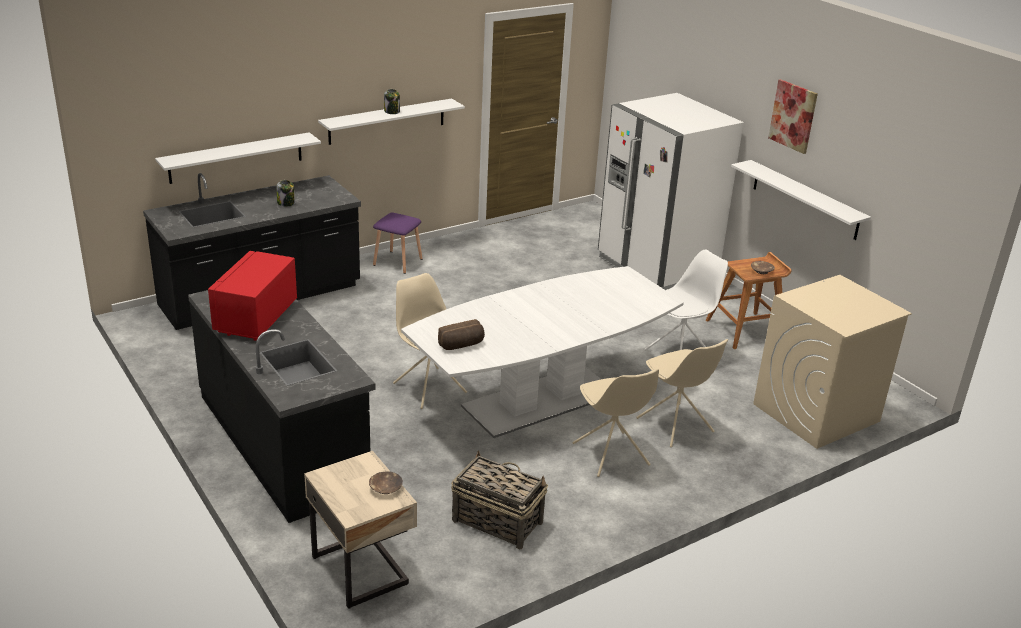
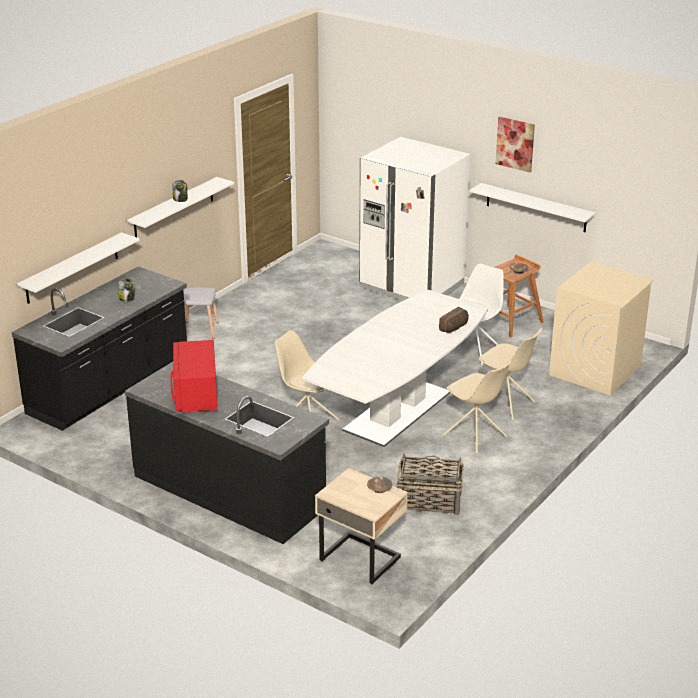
camera: 20 degrees left, 0 degrees up
purple stool [373,213,423,274] -> grey stool [183,287,219,338]
bread [438,319,485,350] -> bread moved to [439,307,469,333]

